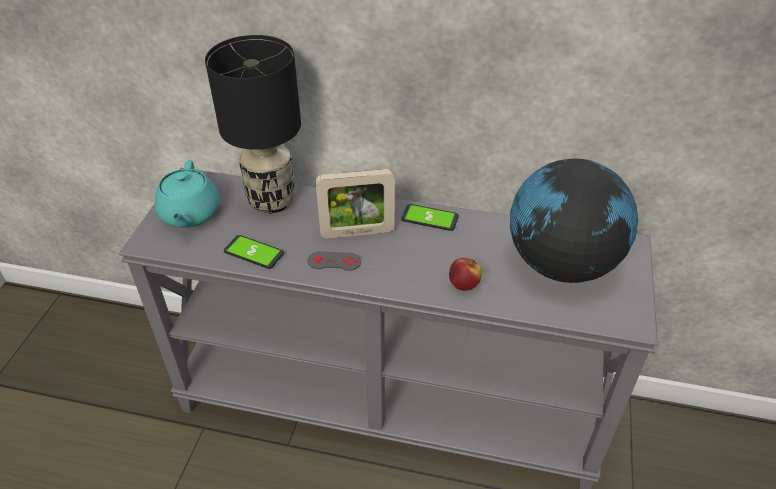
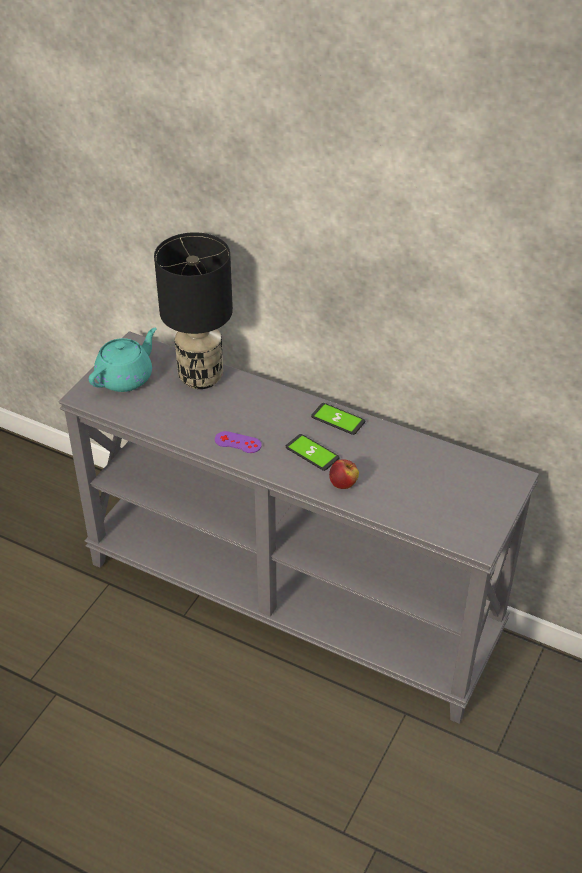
camera: 15 degrees right, 0 degrees up
turquoise teapot [155,160,220,228] -> turquoise teapot turned 150 degrees counterclockwise [89,328,157,392]
phone [224,235,284,269] -> phone moved to [285,434,340,471]
grey game controller [308,251,361,271] -> purple game controller [215,431,262,453]
picture frame [315,169,395,238] -> none
globe [510,159,638,283] -> none

